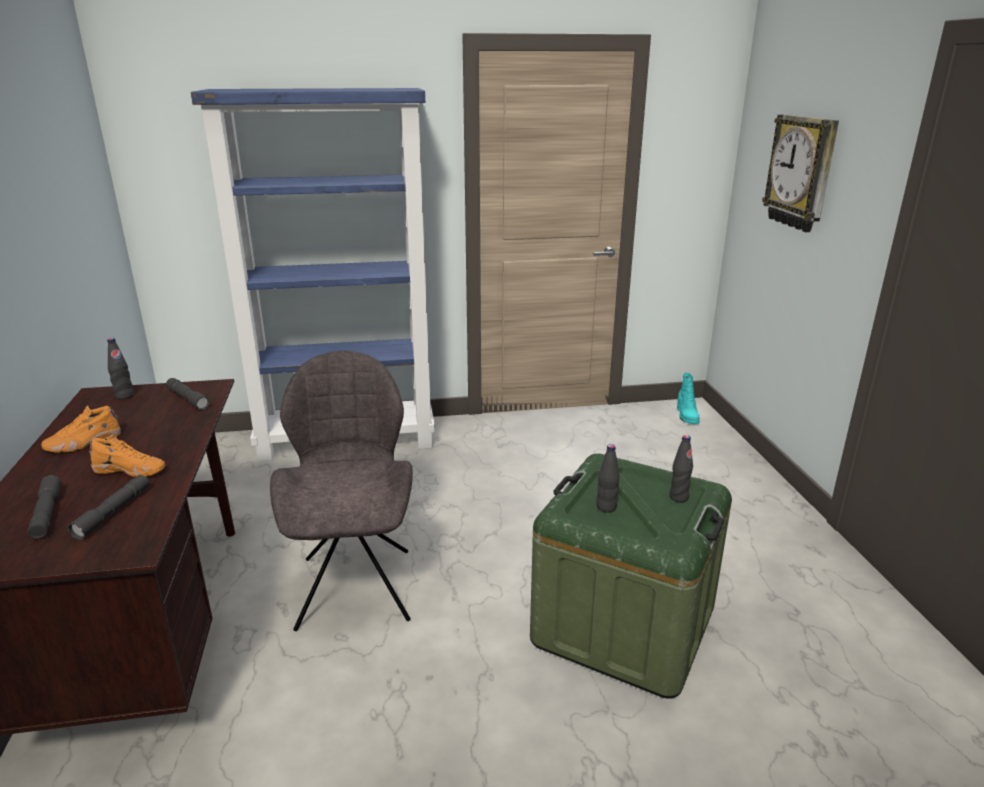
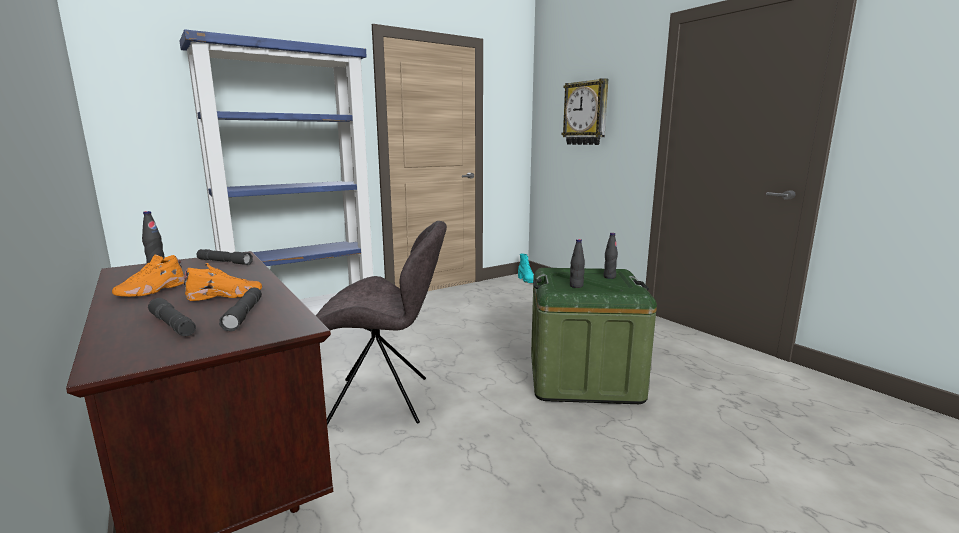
camera: 25 degrees left, 10 degrees down
grey chair [270,351,413,631] -> grey chair turned 120 degrees clockwise [316,221,447,425]

